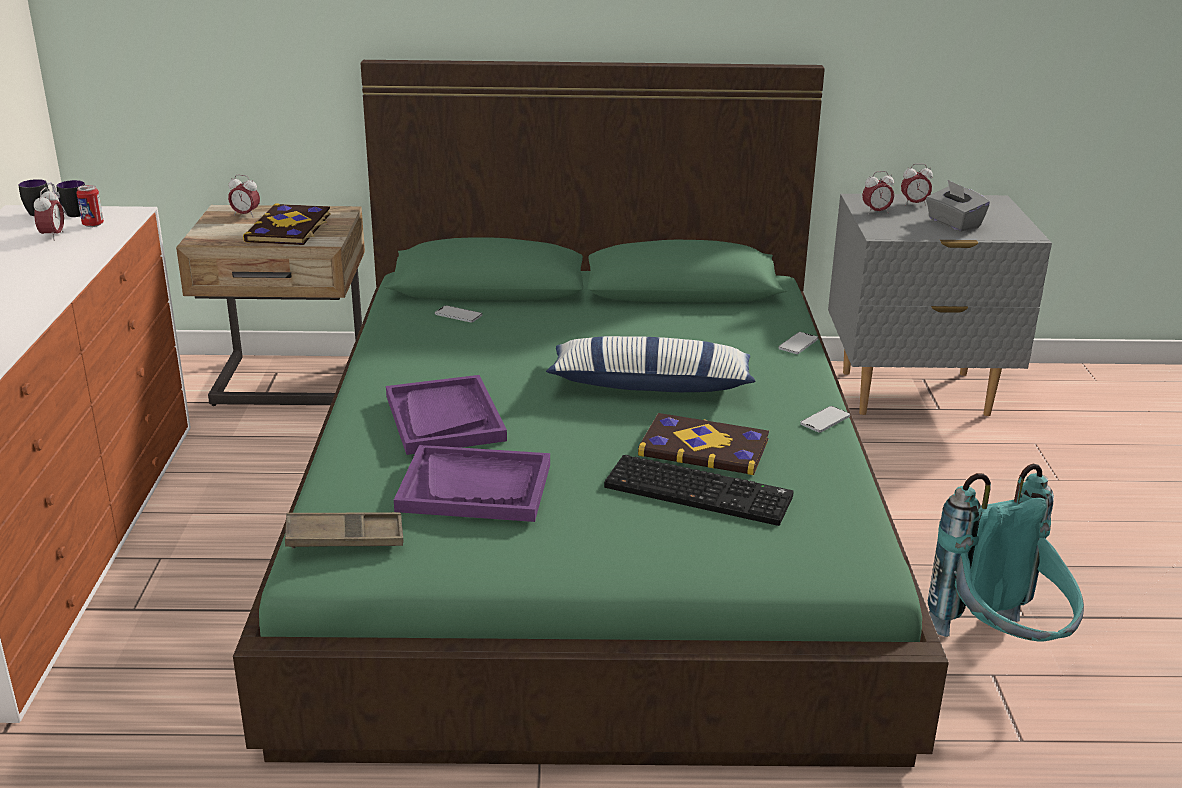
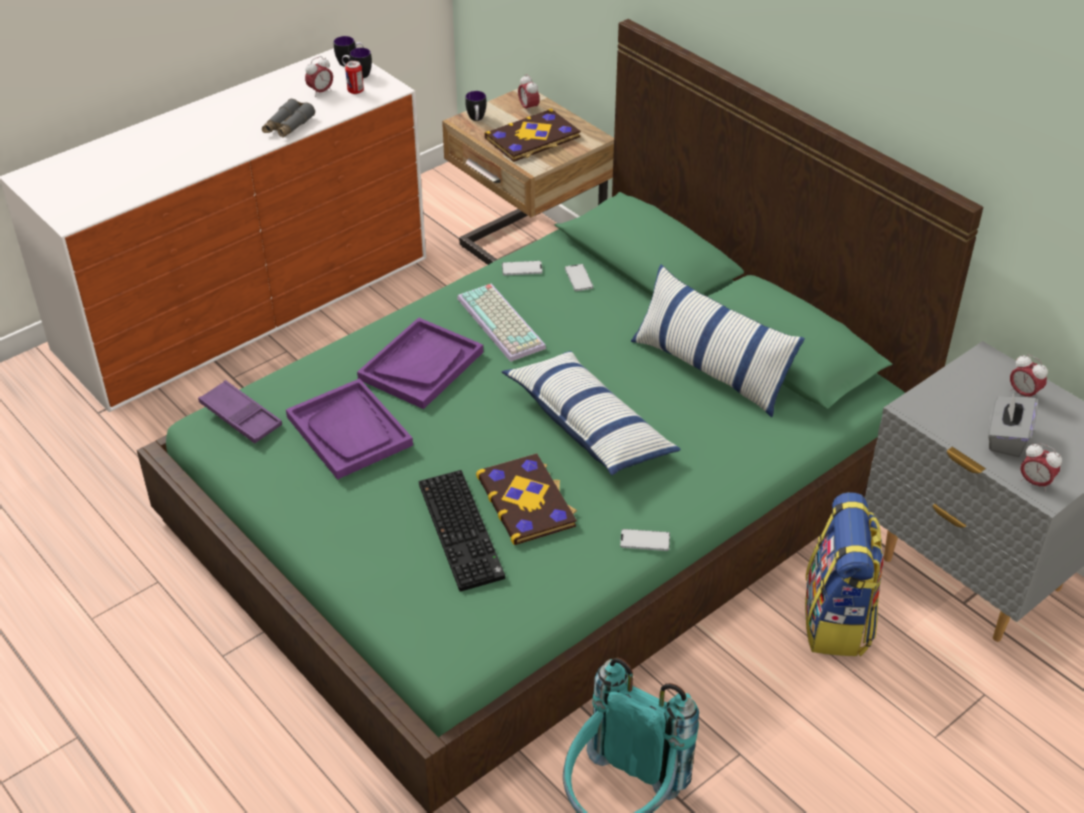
camera: 50 degrees right, 15 degrees up
brown tray [285,512,403,548] -> purple tray [198,380,282,444]
phone [778,332,818,354] -> phone moved to [502,261,543,276]
alarm clock [862,171,894,215] -> alarm clock moved to [1021,443,1062,492]
none -> grey binoculars [262,99,315,138]
none -> keyboard [457,284,546,362]
none -> mug [465,91,486,121]
none -> pillow [631,264,805,417]
none -> backpack [805,492,884,657]

